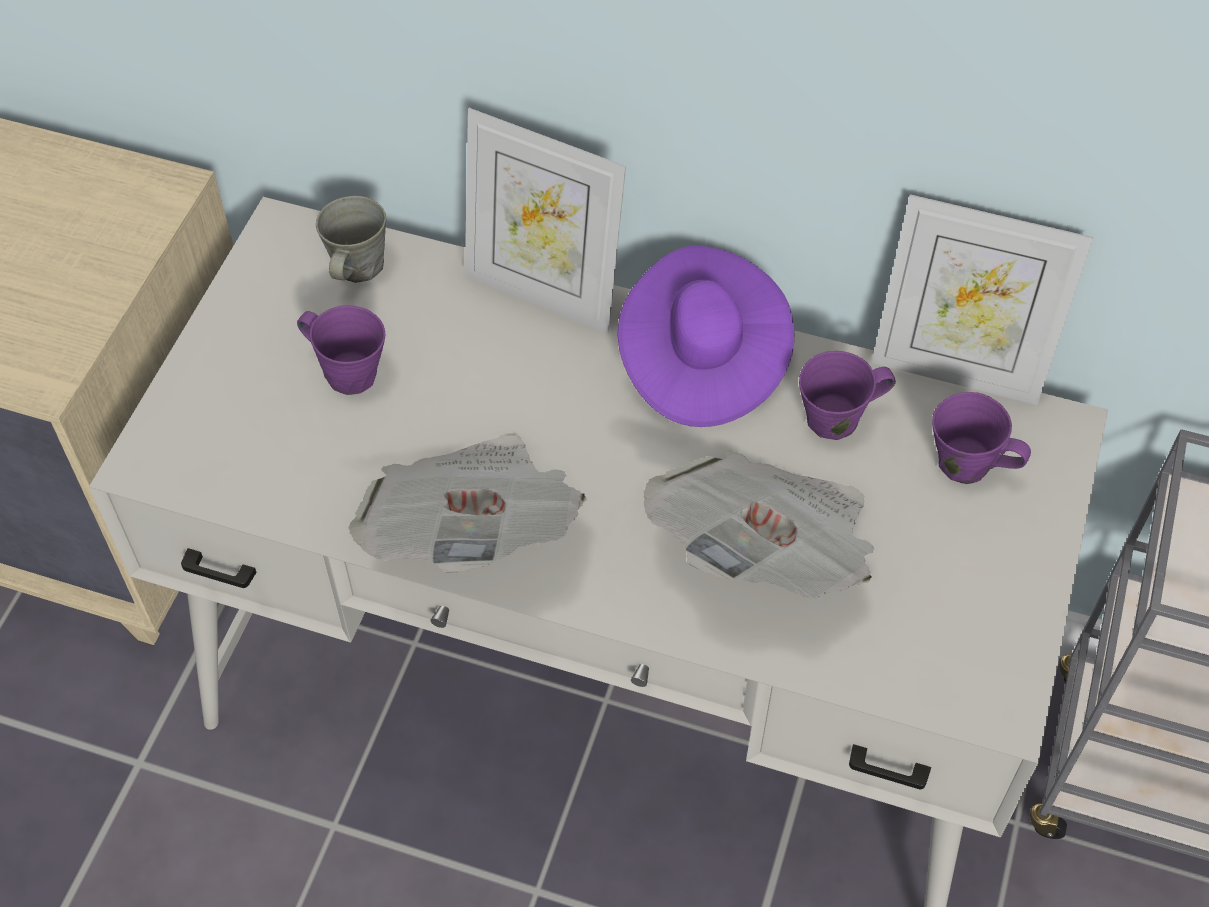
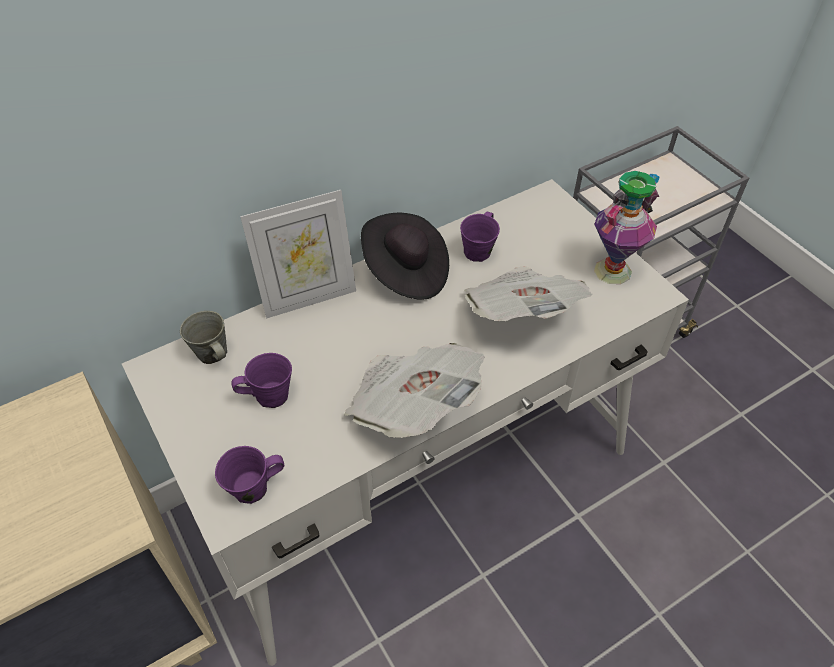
camera: 50 degrees left, 5 degrees down
purple hat [618,246,794,427] -> black hat [361,213,449,300]
picture frame [872,194,1093,405] -> none
purple mug [932,392,1031,484] -> purple mug moved to [215,446,284,504]
none -> vase [594,171,660,284]

